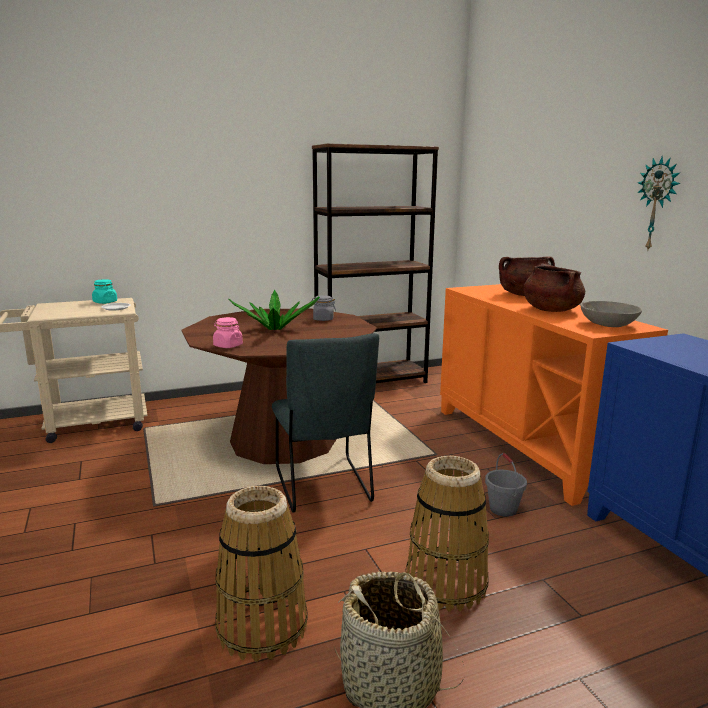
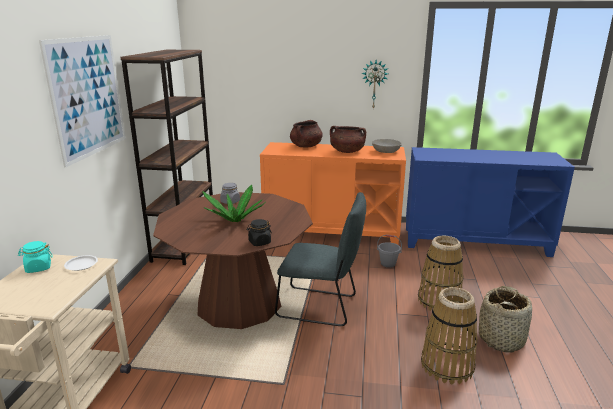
camera: 60 degrees left, 5 degrees up
pink jar [213,317,243,348] -> black jar [246,219,272,246]
none -> picture [39,35,126,168]

